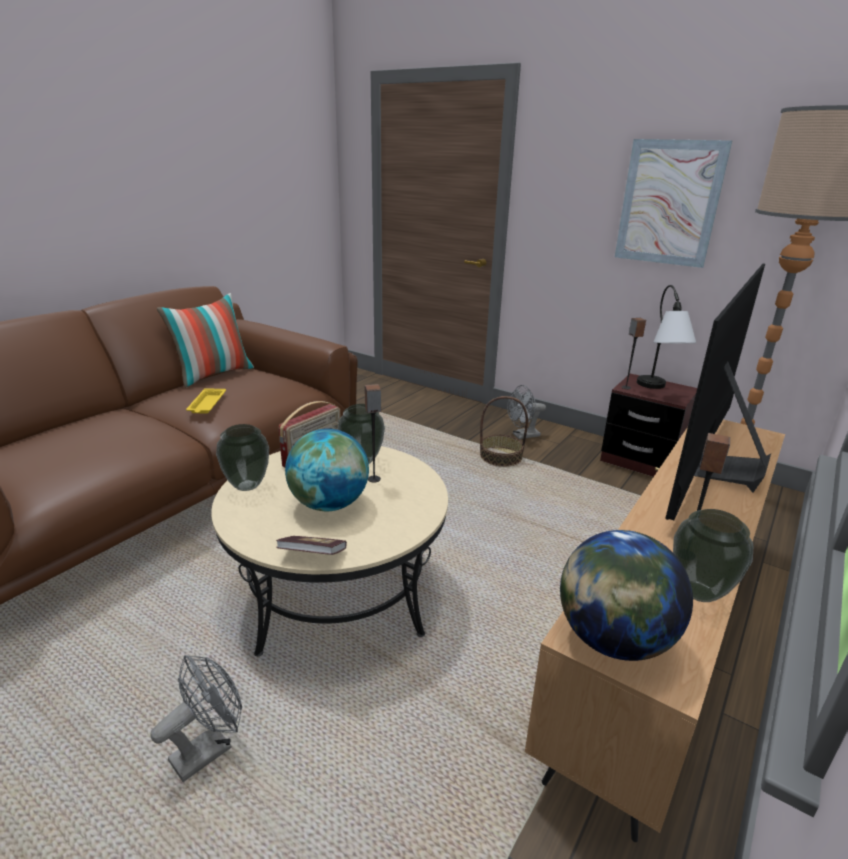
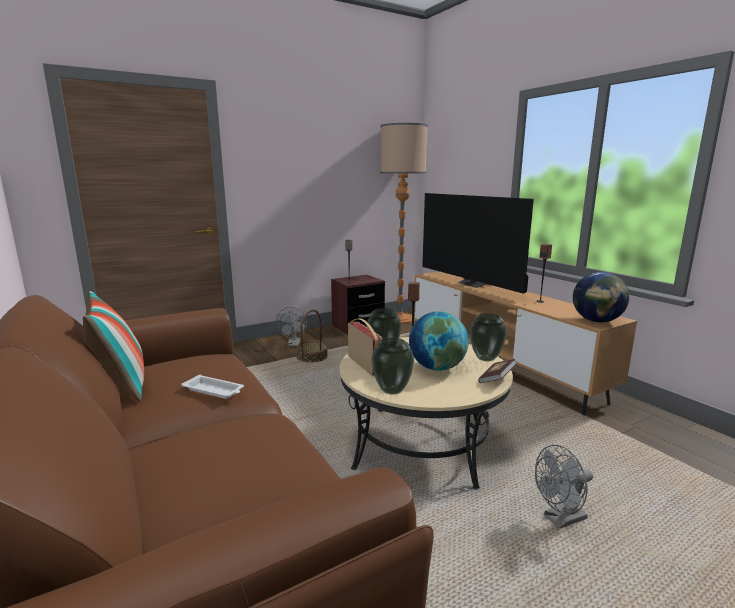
camera: 65 degrees left, 10 degrees down
grey fan [151,655,242,782] -> grey fan turned 90 degrees counterclockwise [535,445,593,529]
yellow tray [186,388,226,413] -> white tray [182,374,244,399]
picture [615,139,732,268] -> none
table lamp [637,285,696,389] -> none
vase [673,509,753,602] -> vase moved to [470,313,507,361]

